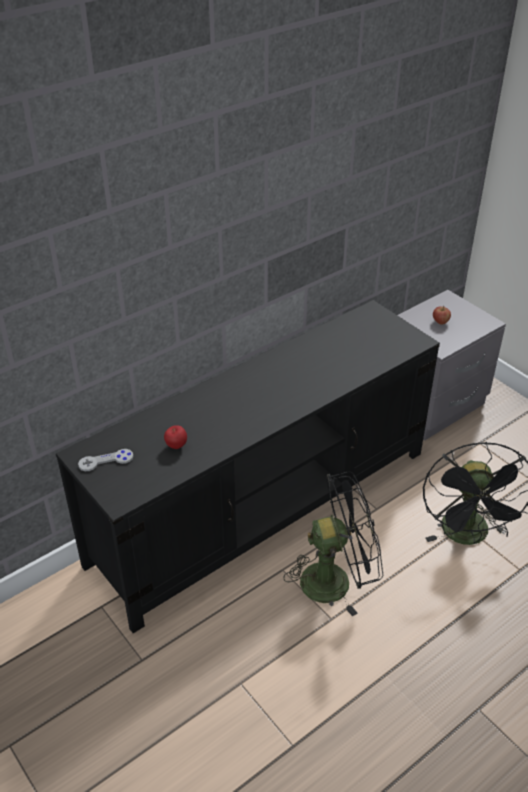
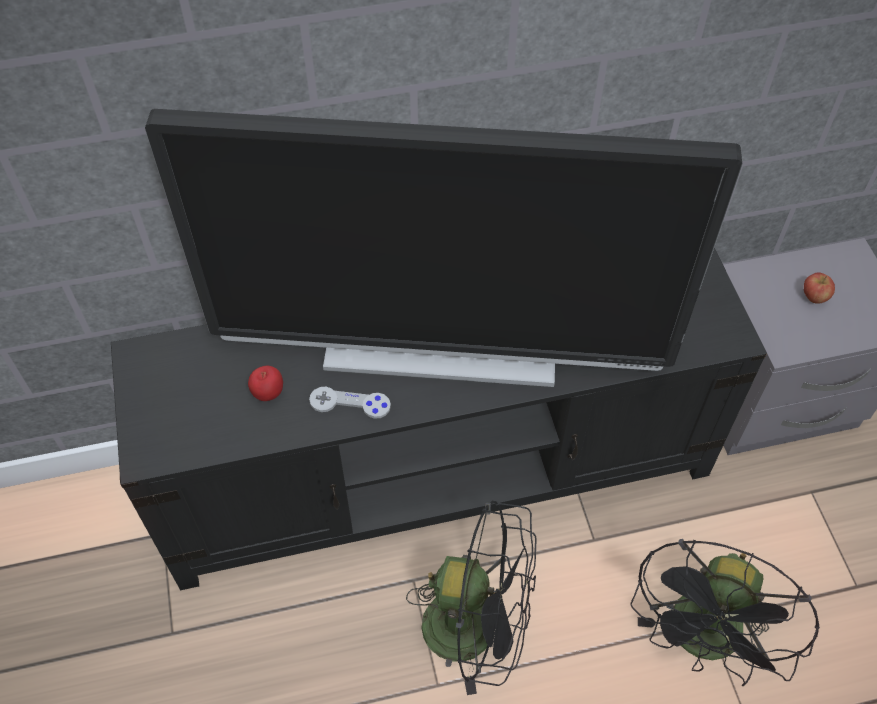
camera: 25 degrees right, 15 degrees up
grey game controller [78,449,134,471] -> grey game controller moved to [309,387,391,419]
none -> television [145,109,743,387]

